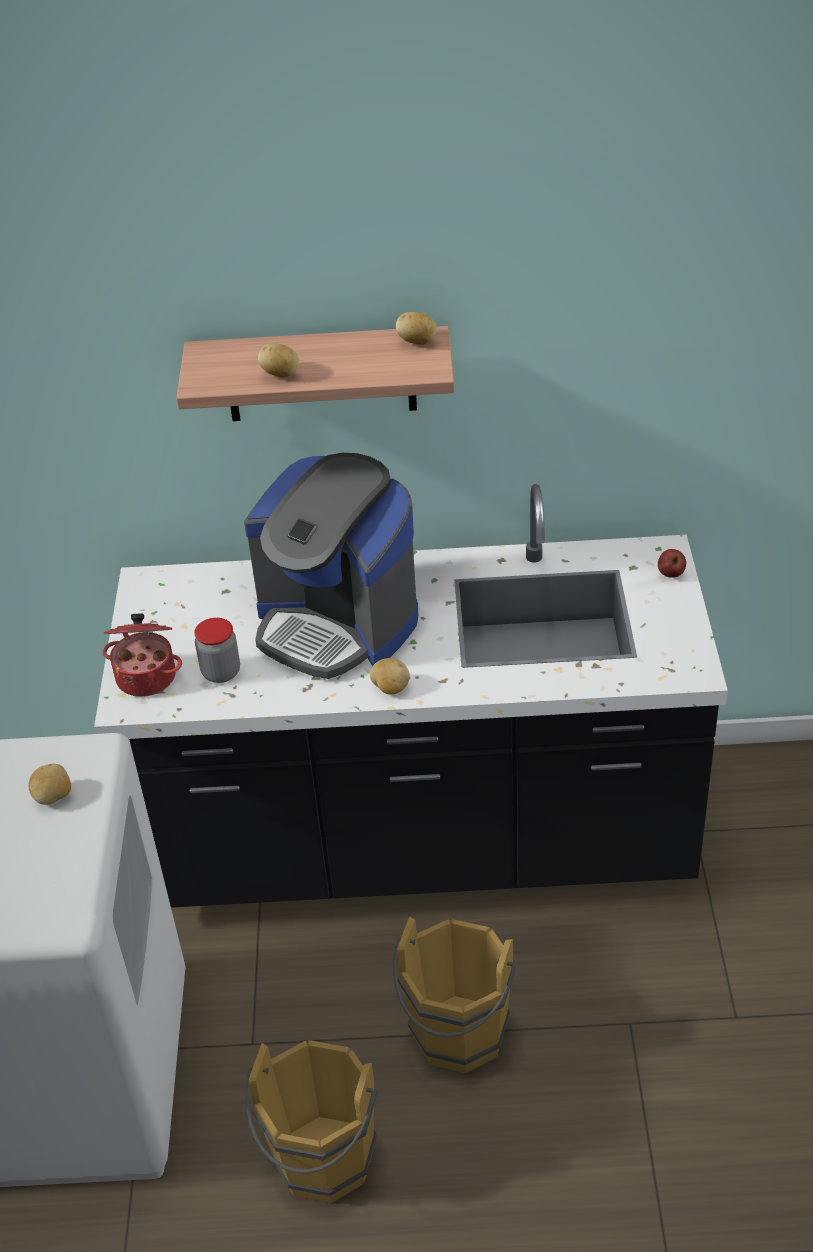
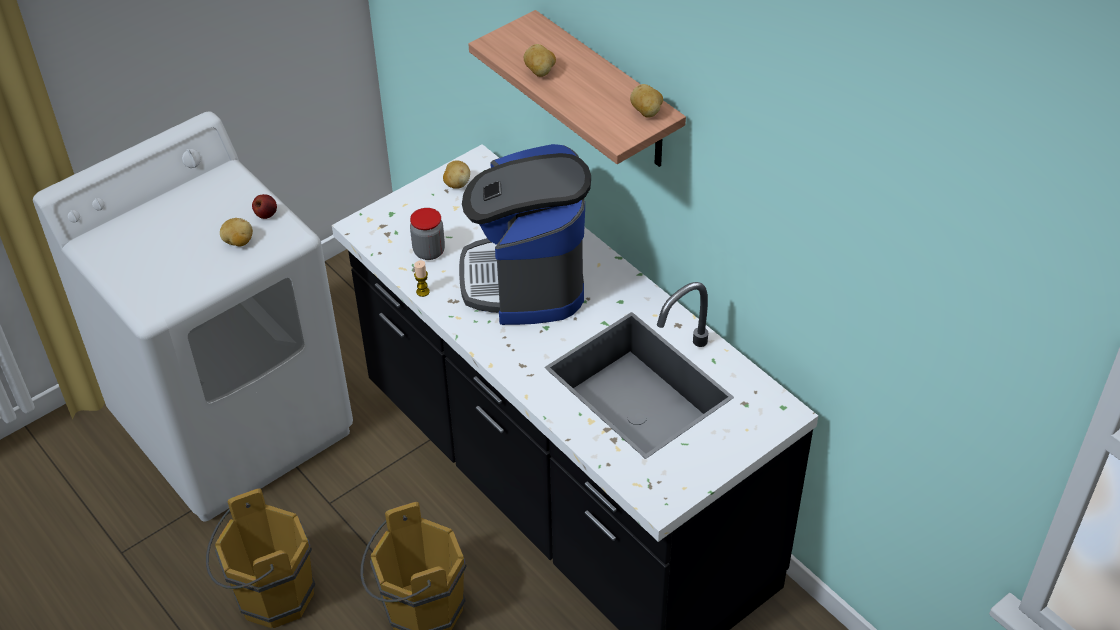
camera: 50 degrees right, 5 degrees up
cooking pot [103,614,182,697] -> none
potato [370,658,410,695] -> potato moved to [443,160,470,189]
apple [658,549,686,578] -> apple moved to [252,194,277,219]
none -> candle [414,260,430,297]

